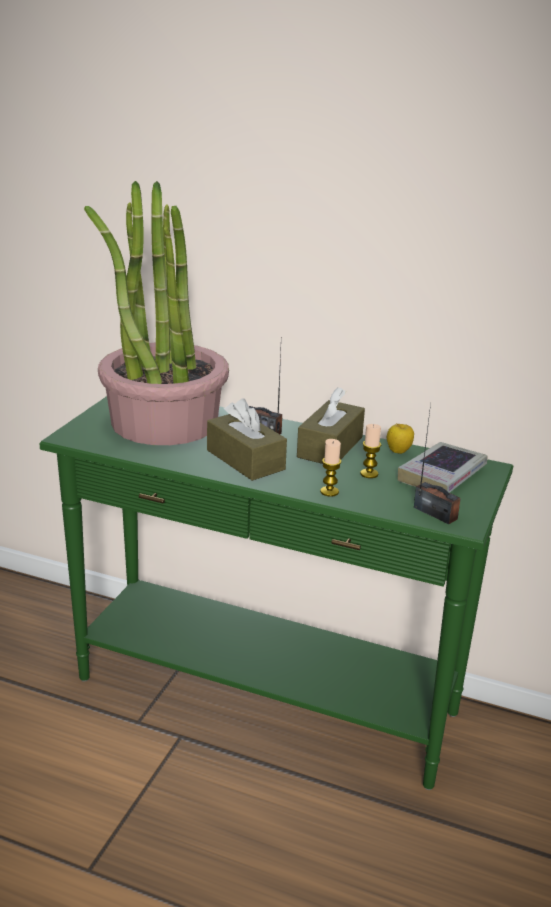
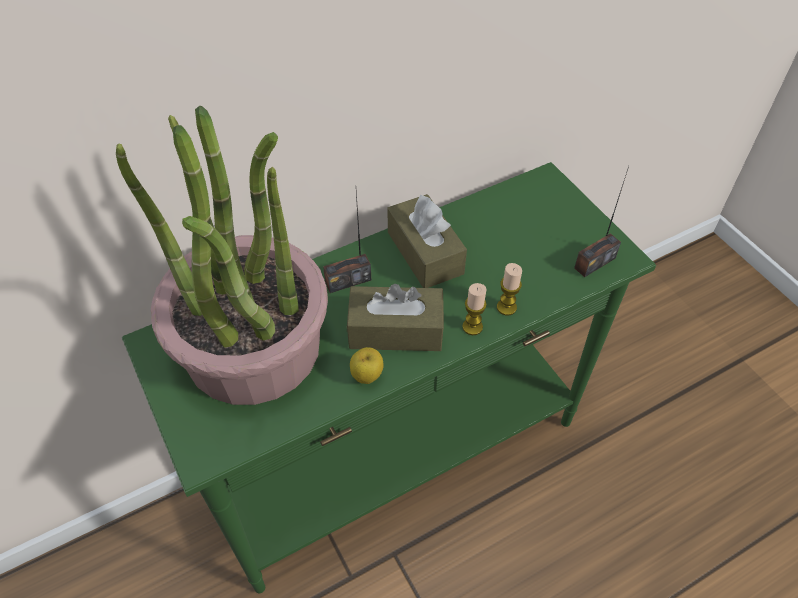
camera: 50 degrees left, 25 degrees up
candle [360,424,381,478] -> candle moved to [462,283,487,335]
apple [387,423,414,454] -> apple moved to [350,347,383,384]
book [398,442,487,493] -> none
radio [414,404,461,524] -> radio turned 150 degrees clockwise [574,166,629,277]

